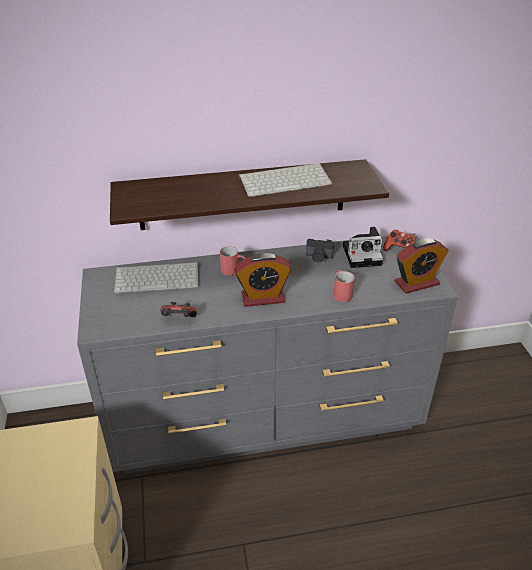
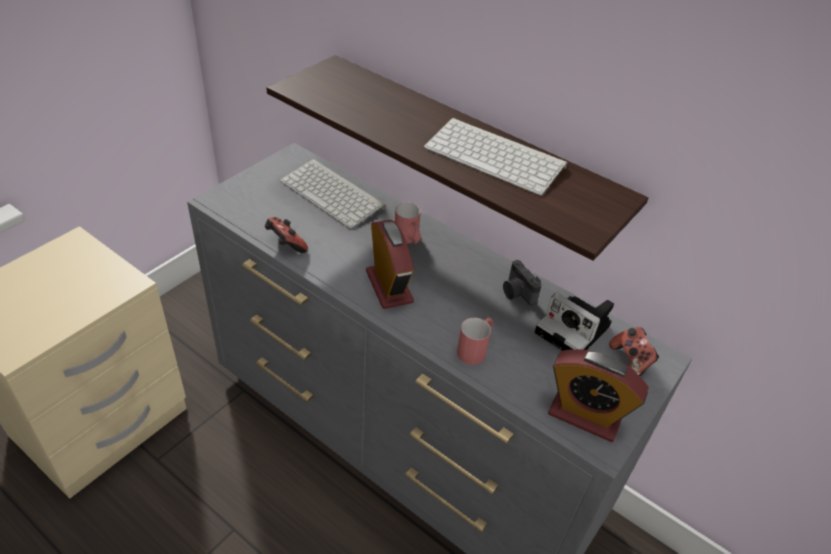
camera: 45 degrees right, 5 degrees up
alarm clock [235,253,291,307] -> alarm clock turned 150 degrees counterclockwise [366,220,414,309]

